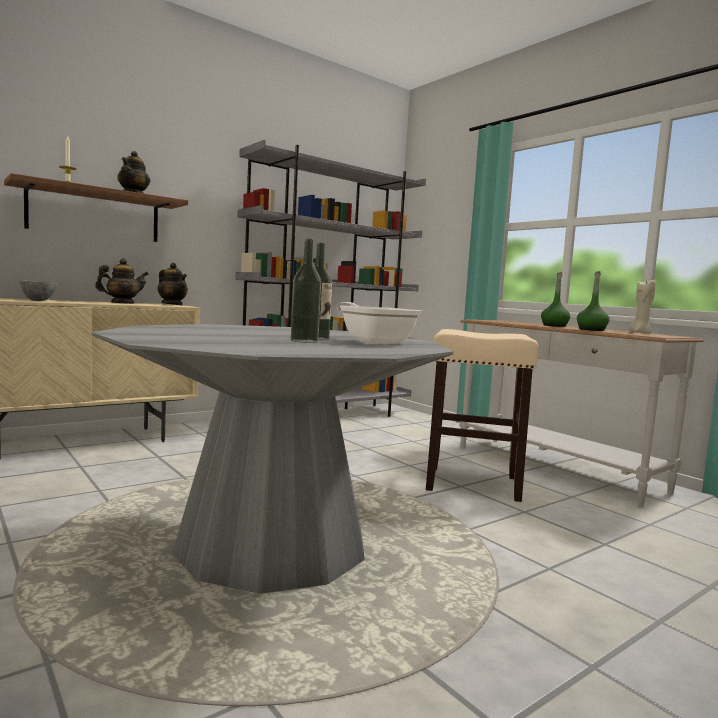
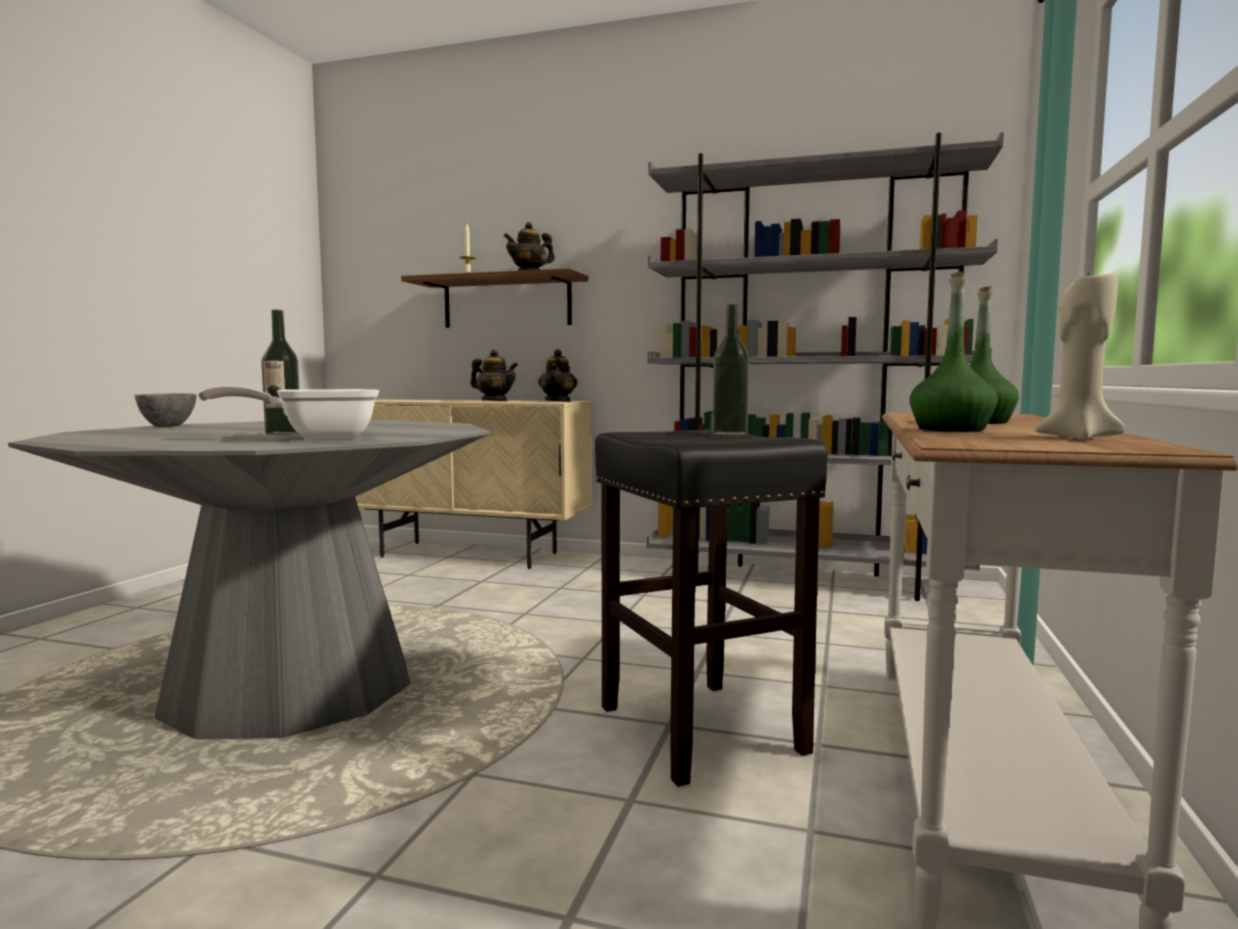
camera: 55 degrees right, 0 degrees up
grey bowl [20,280,57,301] -> grey bowl moved to [134,393,197,427]
bottle [291,239,321,343] -> bottle moved to [712,304,749,435]
frying pan [337,302,422,344] -> frying pan turned 135 degrees counterclockwise [198,386,379,440]
beige stool [426,329,538,502] -> black stool [595,429,828,787]

